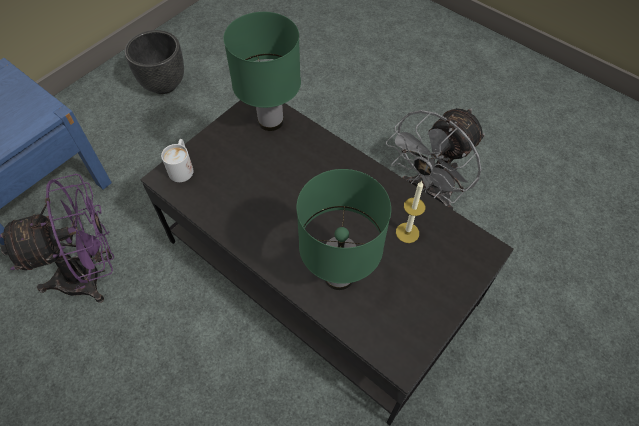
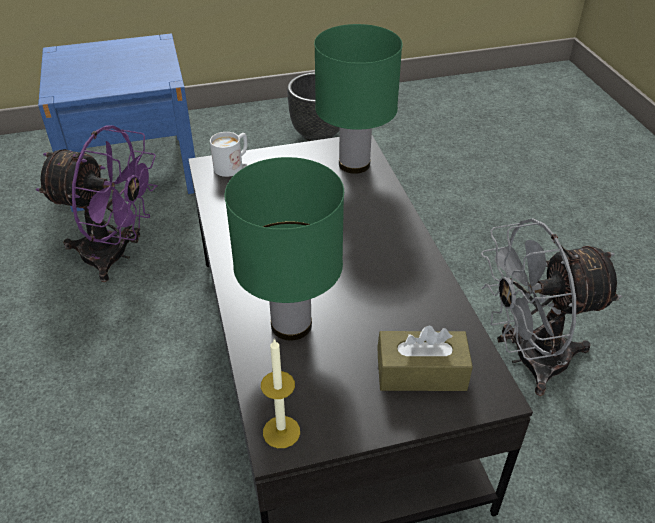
camera: 35 degrees right, 15 degrees down
candle [396,181,425,243] -> candle moved to [261,338,300,448]
none -> brown tissue box [377,325,473,391]

